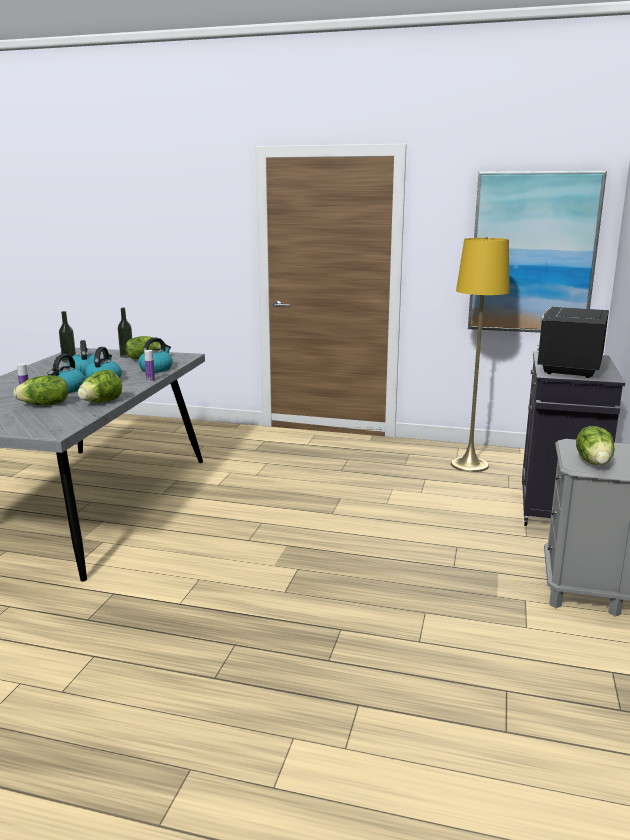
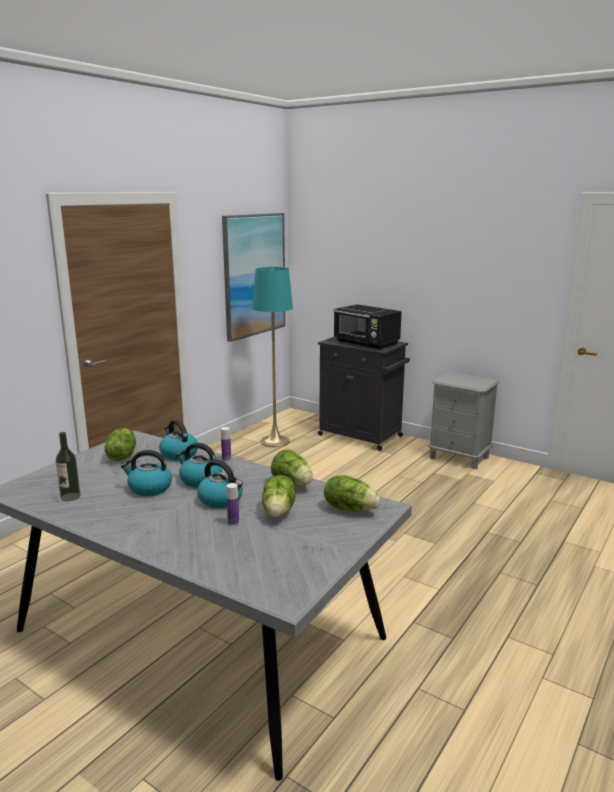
camera: 70 degrees left, 0 degrees up
bottle [118,308,132,358] -> none
yellow floor lamp [451,237,510,472] -> turquoise floor lamp [253,267,293,447]
lettuce [576,426,615,465] -> lettuce moved to [324,475,380,512]

